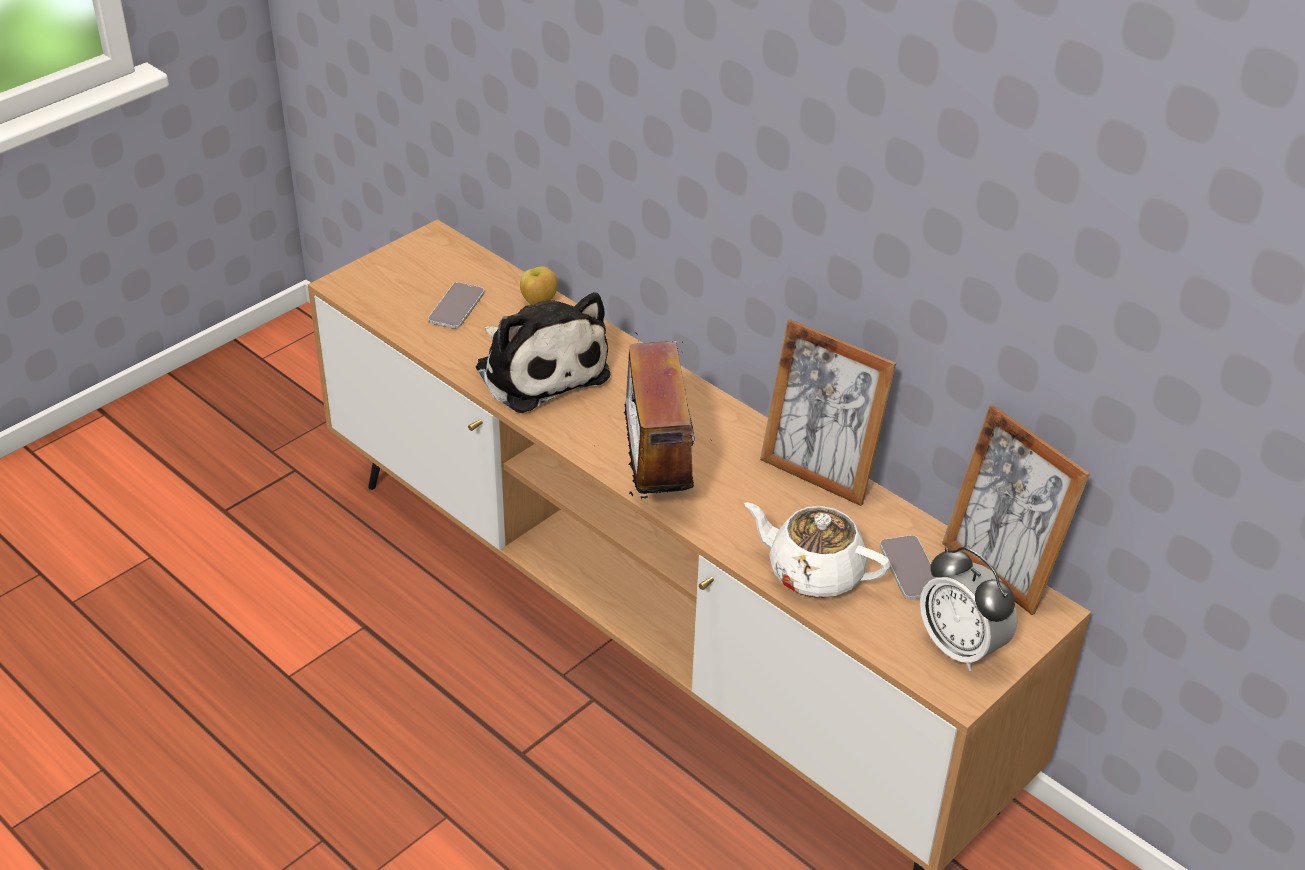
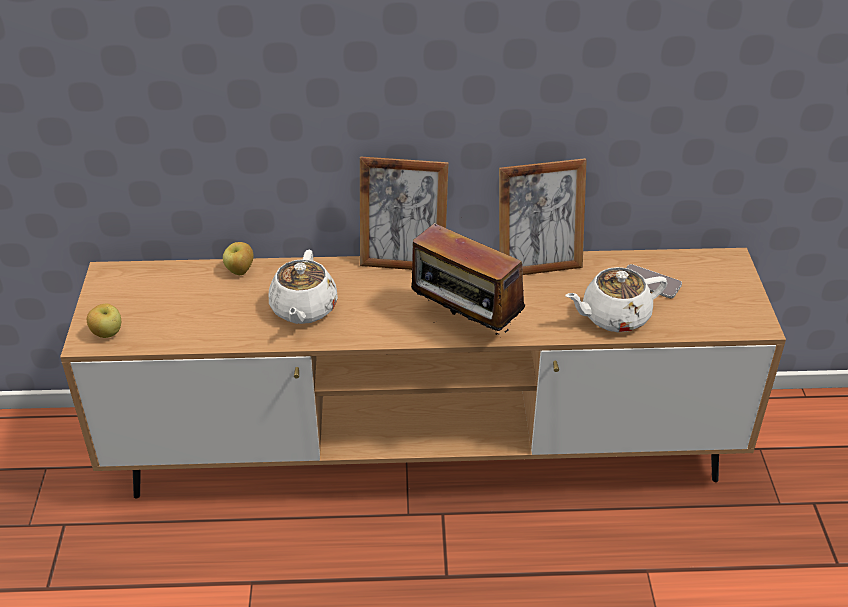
camera: 45 degrees left, 0 degrees up
phone [428,282,484,329] -> none
plush toy [476,292,610,413] -> white teapot [269,250,338,324]
alarm clock [920,547,1017,671] -> none
picture frame [942,405,1090,615] -> picture frame moved to [360,156,449,270]
none -> apple [87,304,121,338]

